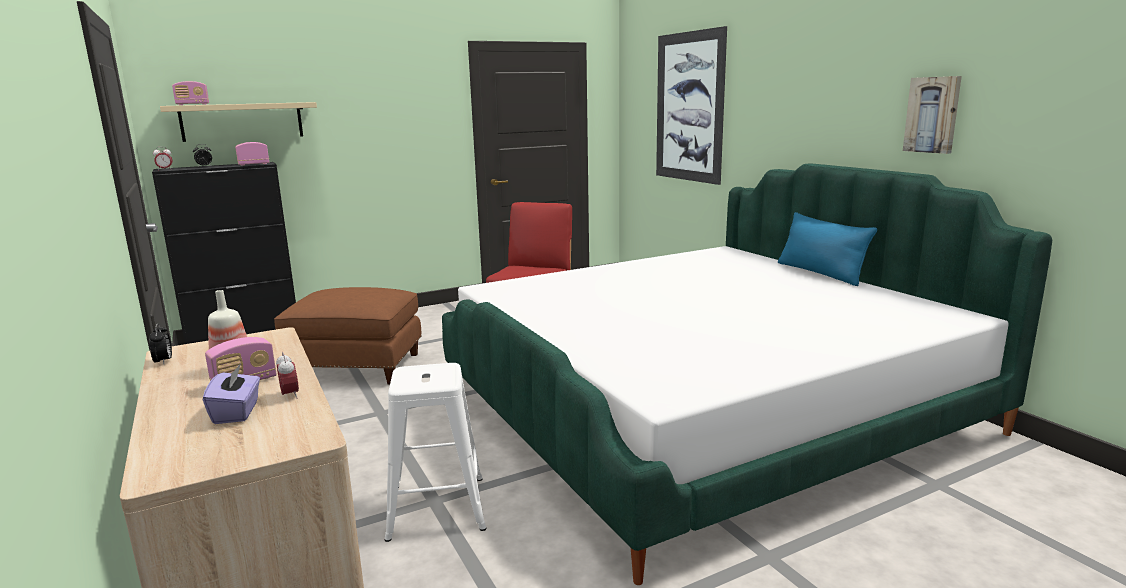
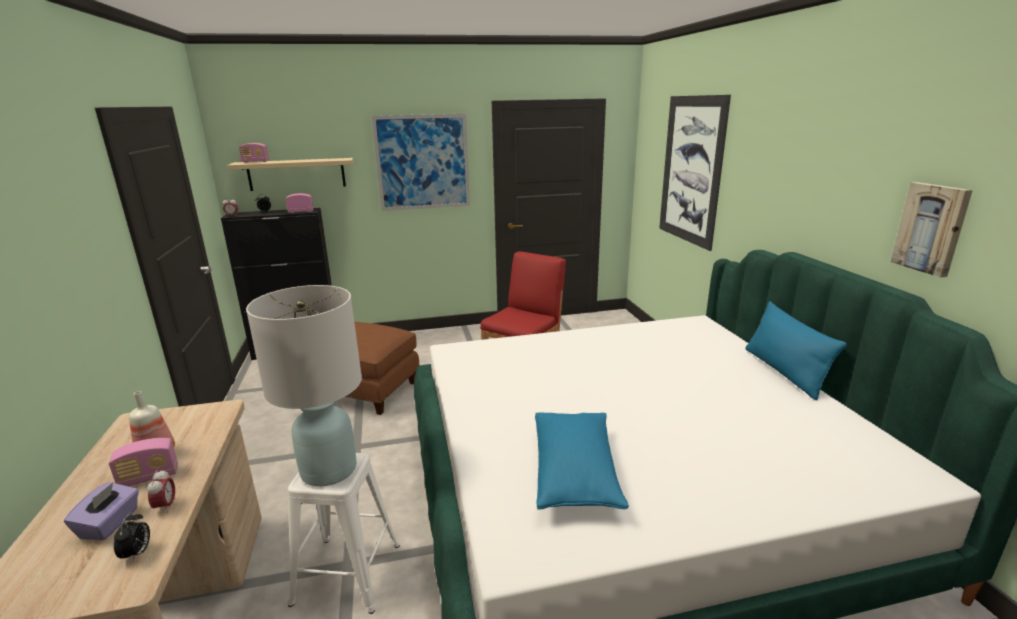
camera: 15 degrees right, 5 degrees up
alarm clock [149,323,172,364] -> alarm clock moved to [114,512,150,562]
none -> white table lamp [246,285,362,486]
none -> picture [372,114,470,211]
none -> blue pillow [535,412,629,509]

